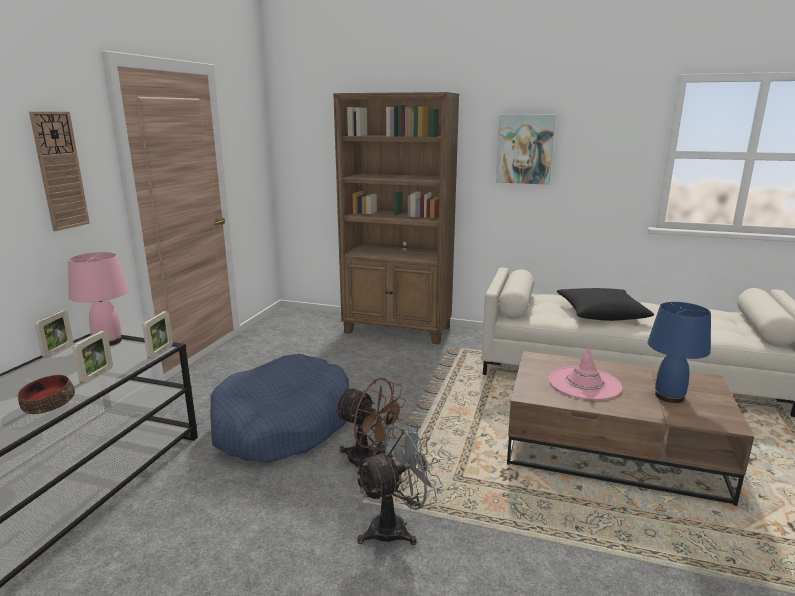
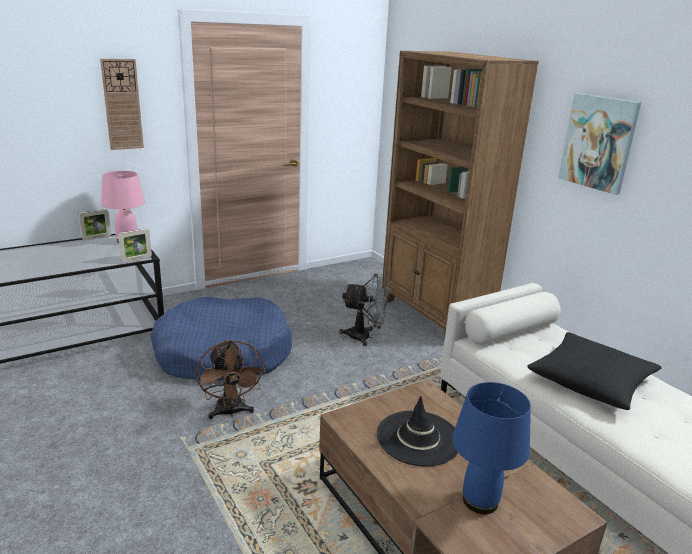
camera: 40 degrees right, 5 degrees up
bowl [18,375,75,414] -> none
picture frame [73,331,113,384] -> none
grey fan [355,423,443,545] -> grey fan moved to [339,273,390,346]
pink hat [549,345,622,400] -> black hat [377,396,458,467]

